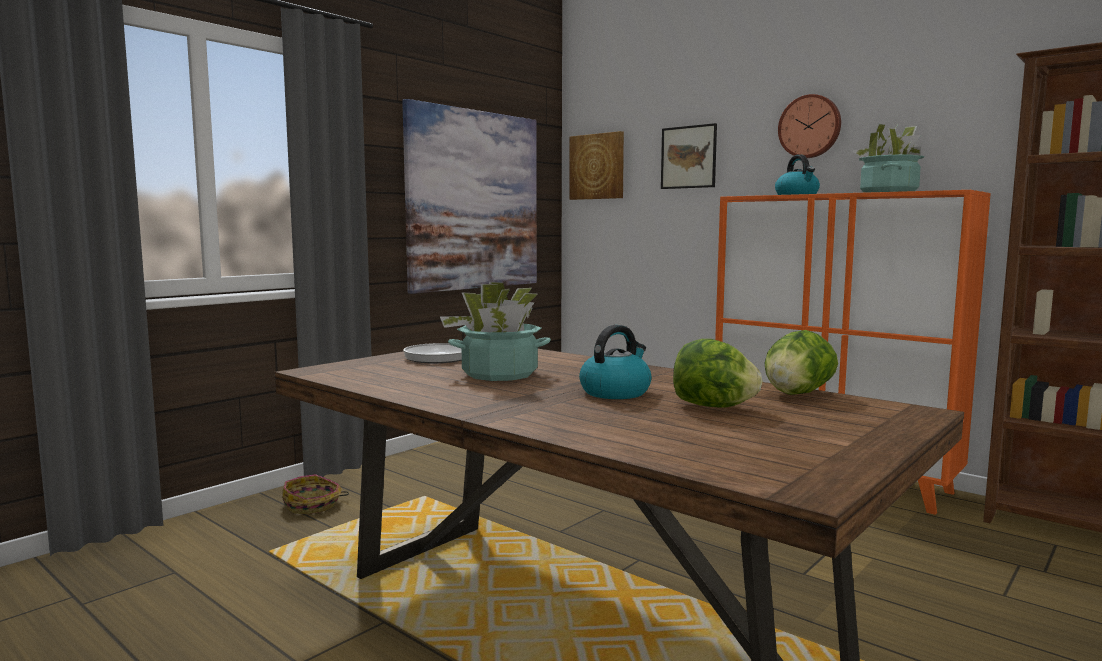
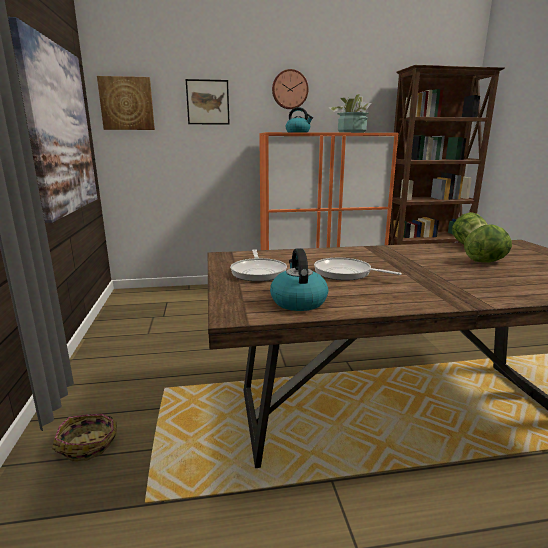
camera: 50 degrees left, 10 degrees up
potted plant [440,282,551,381] -> frying pan [314,258,402,281]
kettle [579,325,652,399] -> kettle moved to [270,248,328,311]

